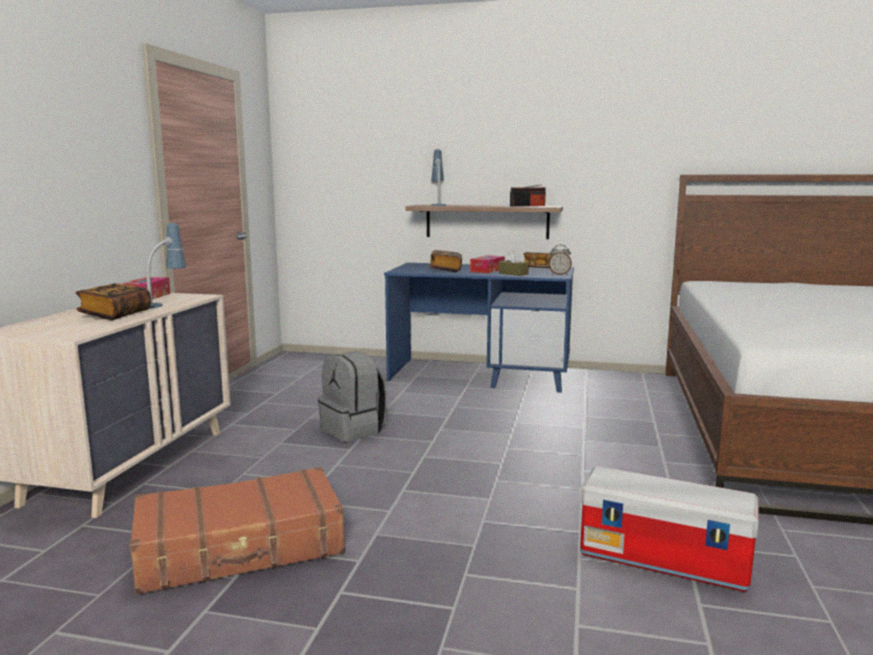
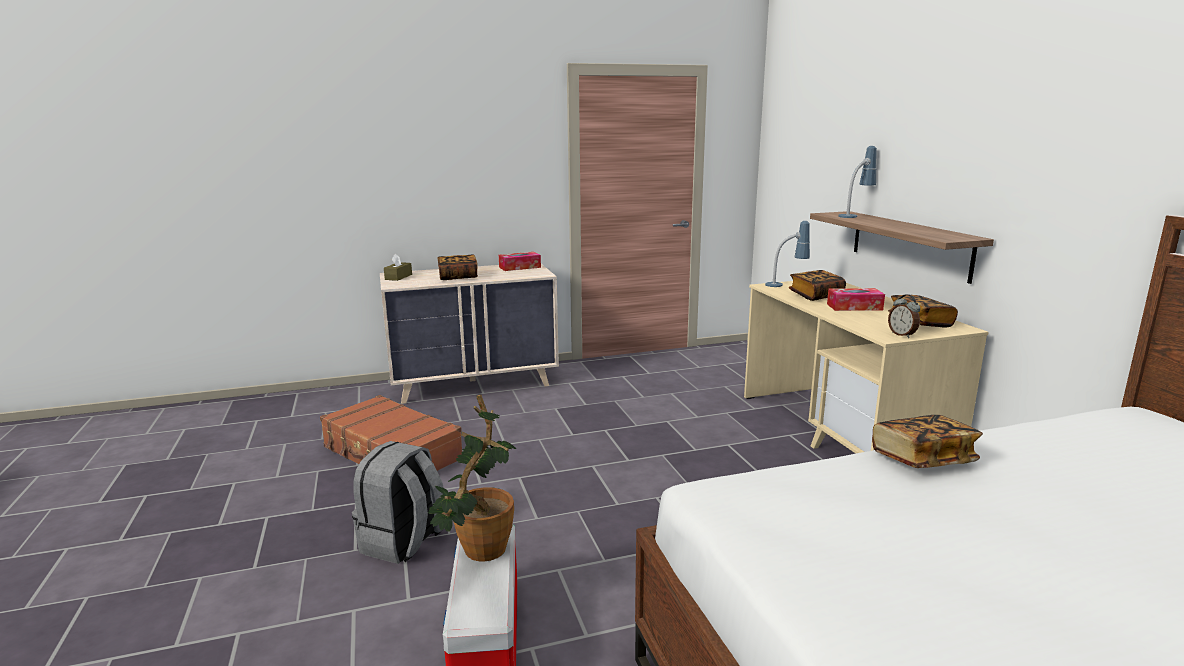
camera: 60 degrees right, 5 degrees up
table lamp [146,223,186,309] -> table lamp moved to [765,221,810,287]
grey backpack [318,352,388,442] -> grey backpack moved to [352,441,444,564]
blue desk [384,263,574,393] -> beige desk [744,281,989,454]
brown tissue box [498,251,529,276] -> brown tissue box moved to [384,254,412,281]
radio [510,184,546,207] -> none
none -> potted plant [428,395,516,562]
none -> book [872,415,983,468]

